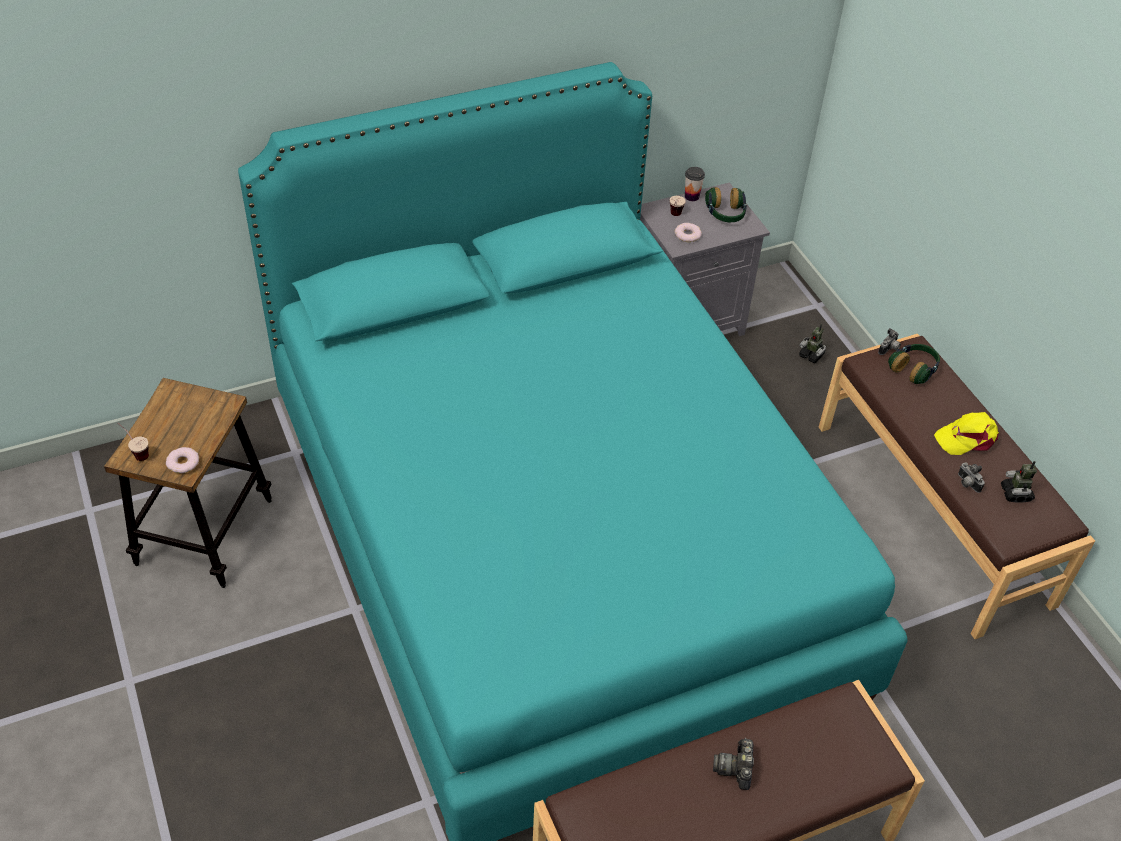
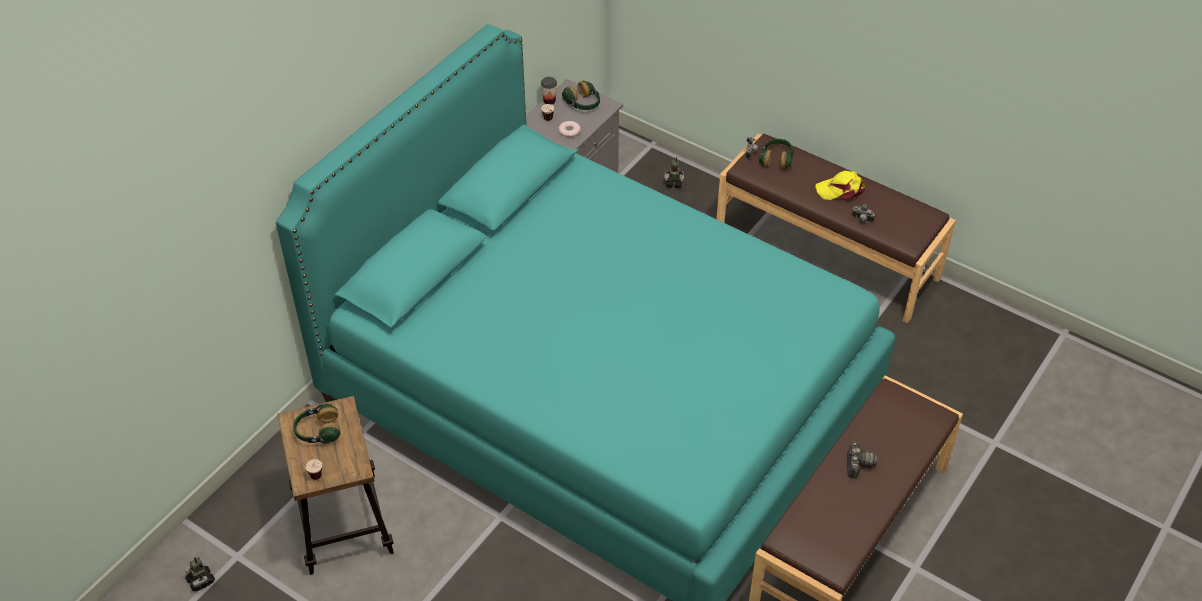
camera: 30 degrees left, 0 degrees up
donut [166,447,199,473] -> none
camera [713,738,754,790] -> camera turned 150 degrees counterclockwise [848,442,877,478]
yellow cap [934,412,999,455] -> yellow cap turned 45 degrees clockwise [815,171,865,200]
toy robot [1001,461,1037,502] -> toy robot moved to [185,557,215,591]
none -> headphones [293,404,340,444]

